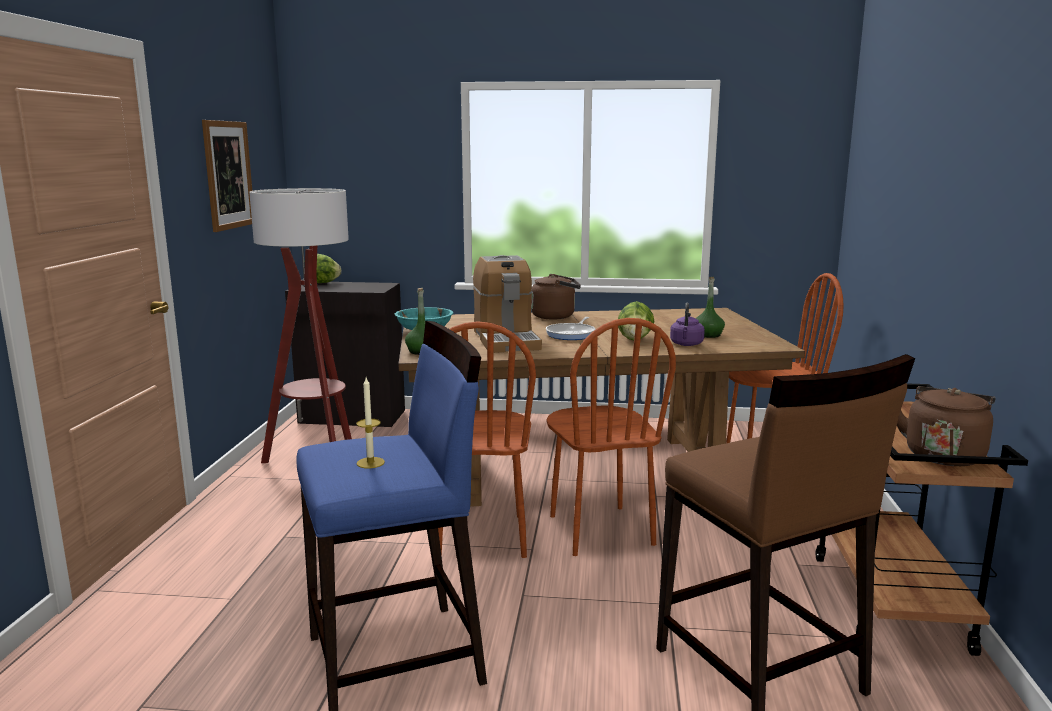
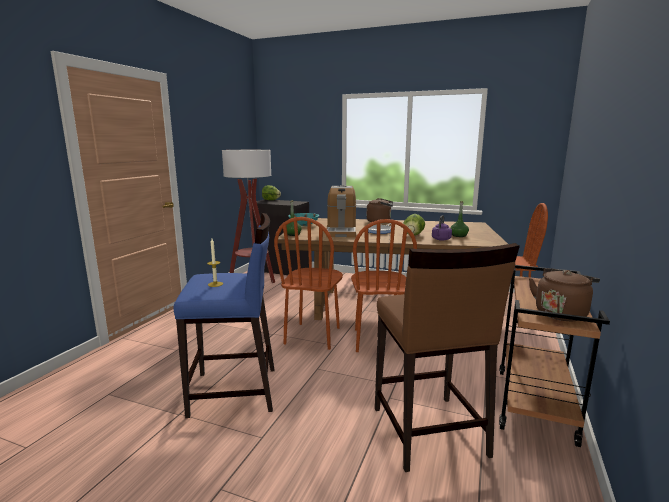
camera: 15 degrees right, 0 degrees up
picture [202,120,252,232] -> none

